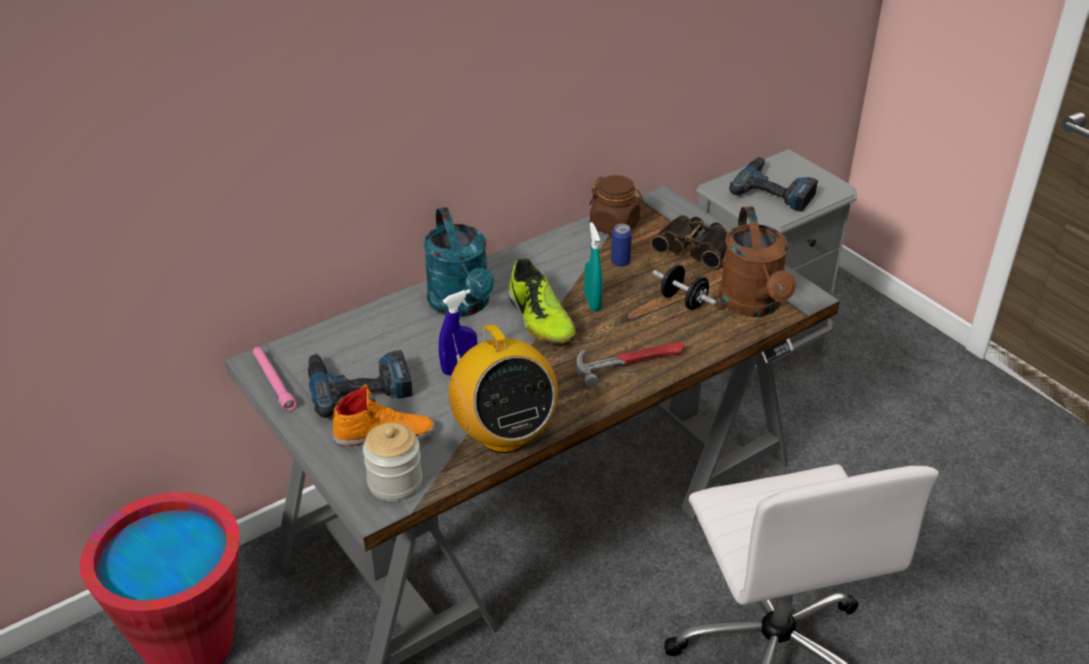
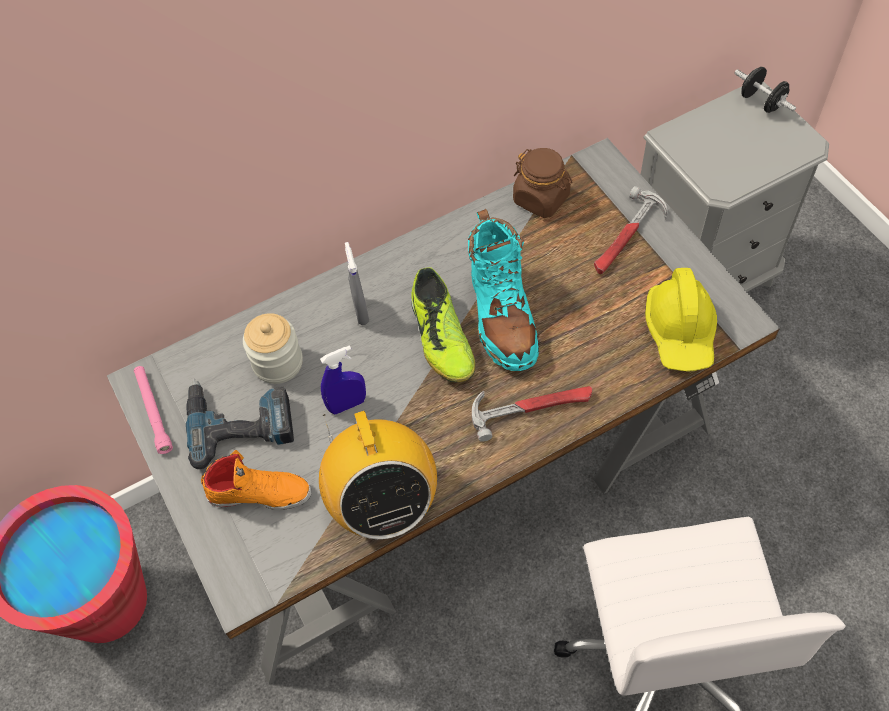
camera: 10 degrees right, 20 degrees up
jar [363,422,422,502] -> jar moved to [243,313,303,384]
turquoise watering can [423,207,494,317] -> grey spray bottle [345,242,369,325]
turquoise spray bottle [584,222,603,311] -> turquoise boot [468,209,539,371]
can [611,224,632,266] -> none
binoculars [651,215,728,269] -> hammer [594,186,668,274]
black dumbbell [653,265,717,310] -> black dumbbell moved to [734,67,796,113]
brown watering can [719,206,796,317] -> yellow hard hat [645,268,717,372]
power drill [729,157,818,212] -> none

